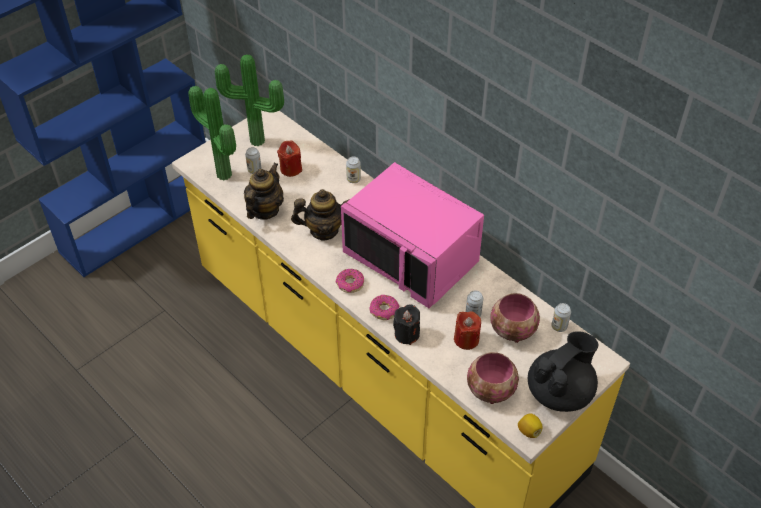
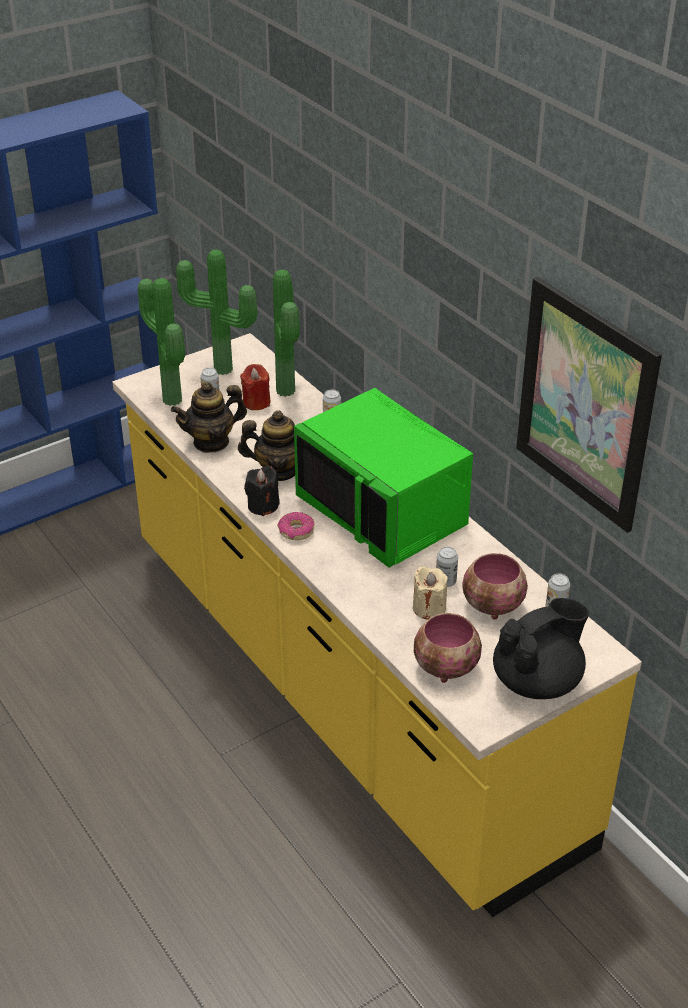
camera: 10 degrees right, 10 degrees down
teapot [244,162,284,219] -> teapot turned 150 degrees counterclockwise [171,382,247,453]
pink microwave [341,162,484,308] -> green microwave [294,388,473,568]
donut [369,295,399,320] -> none
black candle [393,304,420,345] -> black candle moved to [244,466,280,516]
red candle [454,311,481,350] -> beige candle [413,567,448,620]
lemon [518,413,543,438] -> none
none -> potted plant [273,270,300,397]
none -> picture [516,277,662,533]

